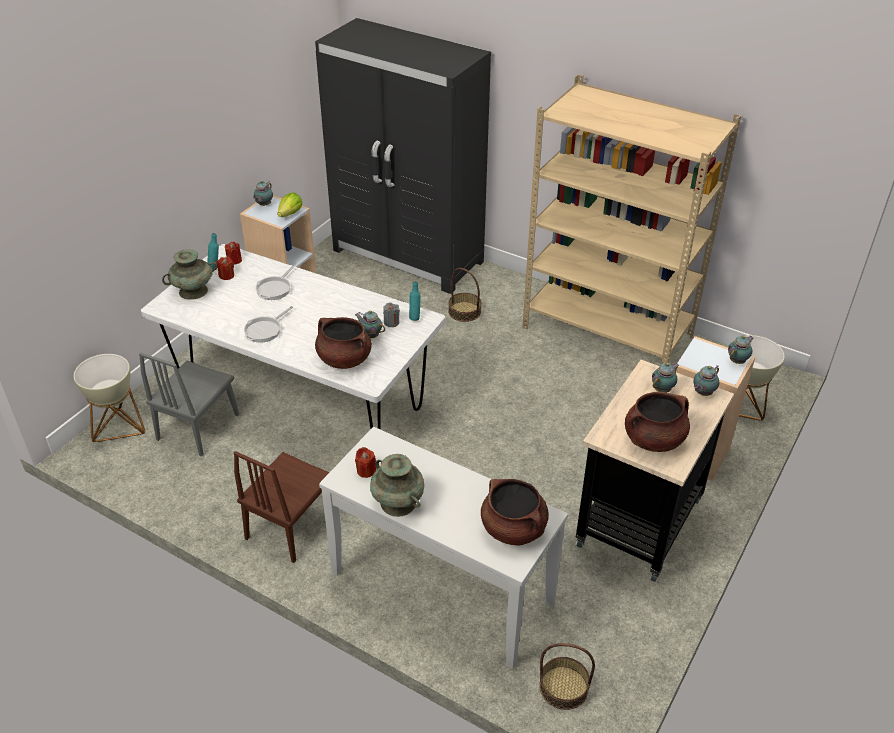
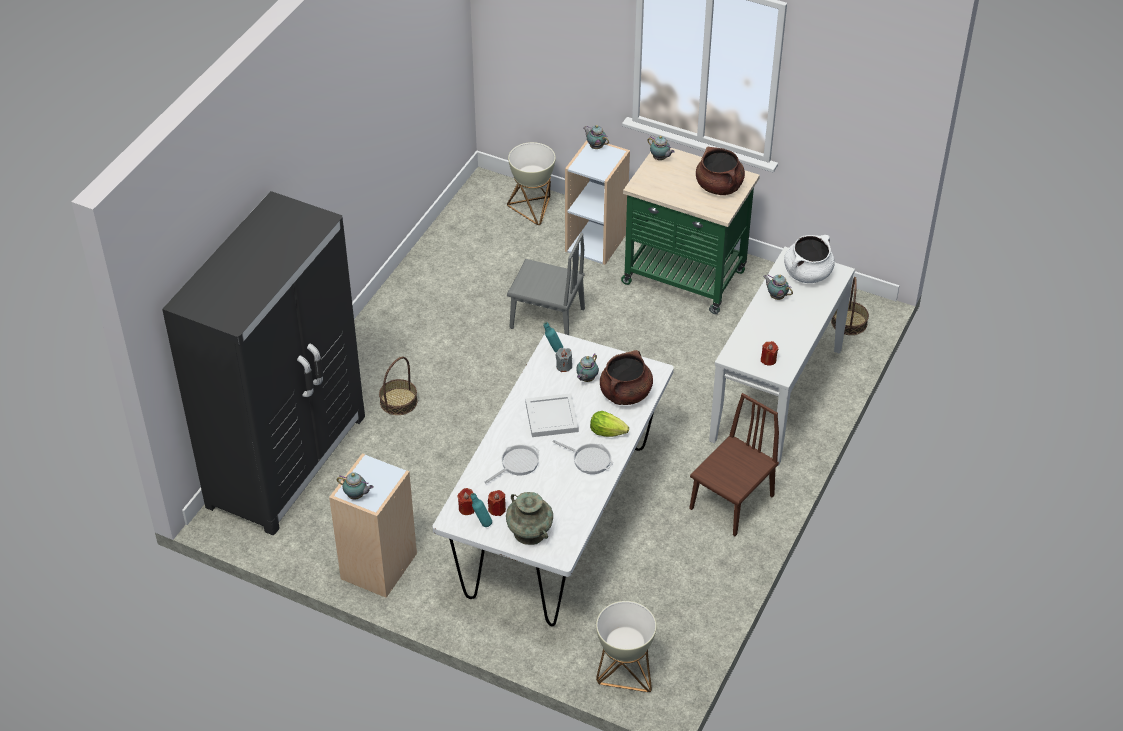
camera: 95 degrees left, 5 degrees up
grey chair [139,353,239,457] -> grey chair moved to [507,233,585,335]
brown chair [234,451,330,563] -> brown chair turned 75 degrees counterclockwise [689,393,779,536]
frying pan [256,265,295,300] -> frying pan turned 60 degrees counterclockwise [485,444,539,484]
lettuce [277,192,302,217] -> lettuce moved to [590,411,629,437]
turquoise vase [370,454,424,517] -> none
brown cooking pot [481,479,549,546] -> white cooking pot [784,235,835,283]
beige bookcase [522,74,741,365] -> none
black cart [575,360,734,582] -> green cart [621,148,760,314]
teapot [652,363,679,393] -> teapot moved to [763,275,793,300]
none -> white tray [525,393,579,437]

